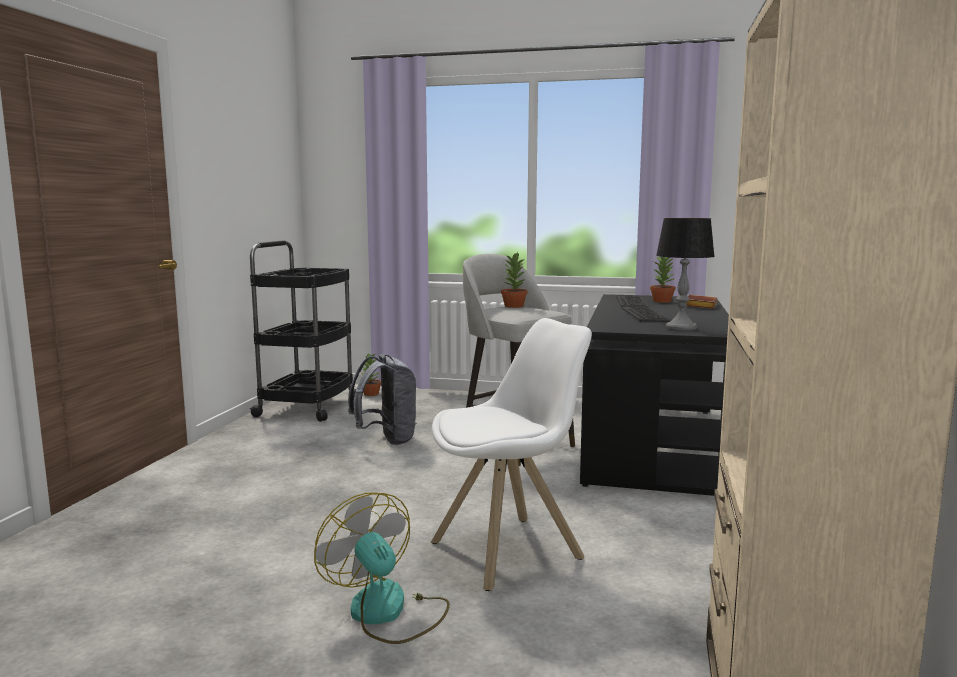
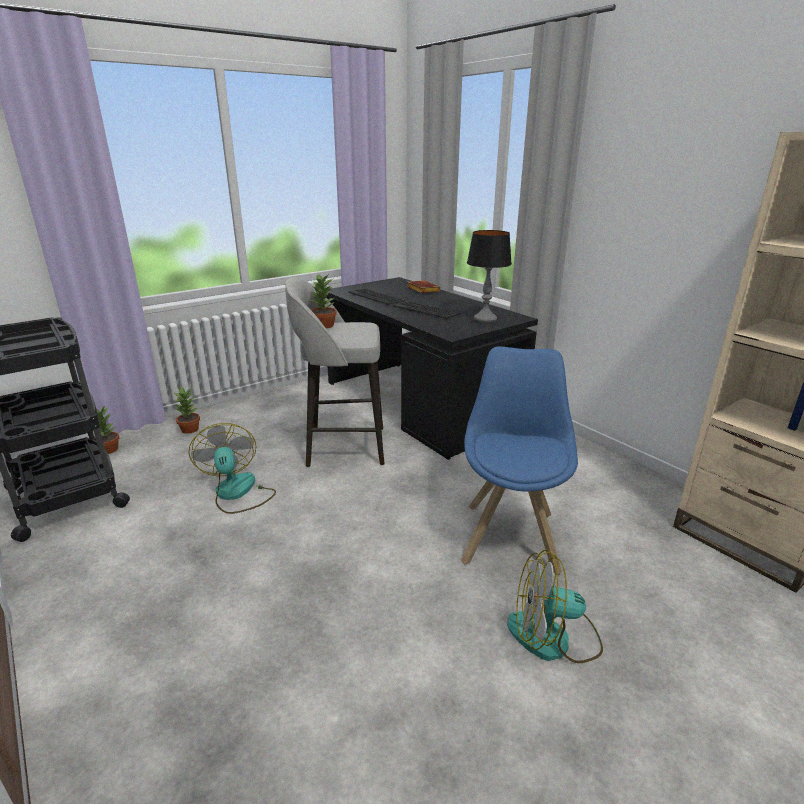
camera: 50 degrees left, 15 degrees up
grey backpack [348,353,416,445] -> fan [189,423,276,514]
white chair [431,318,592,591] -> blue chair [461,347,578,575]
potted plant [650,257,676,303] -> potted plant moved to [174,386,200,434]

